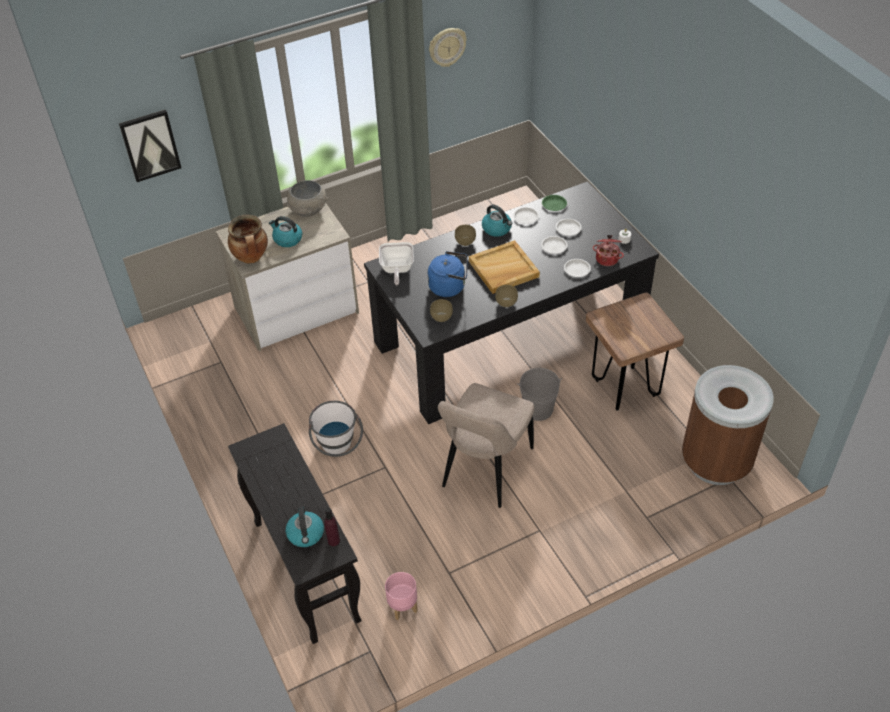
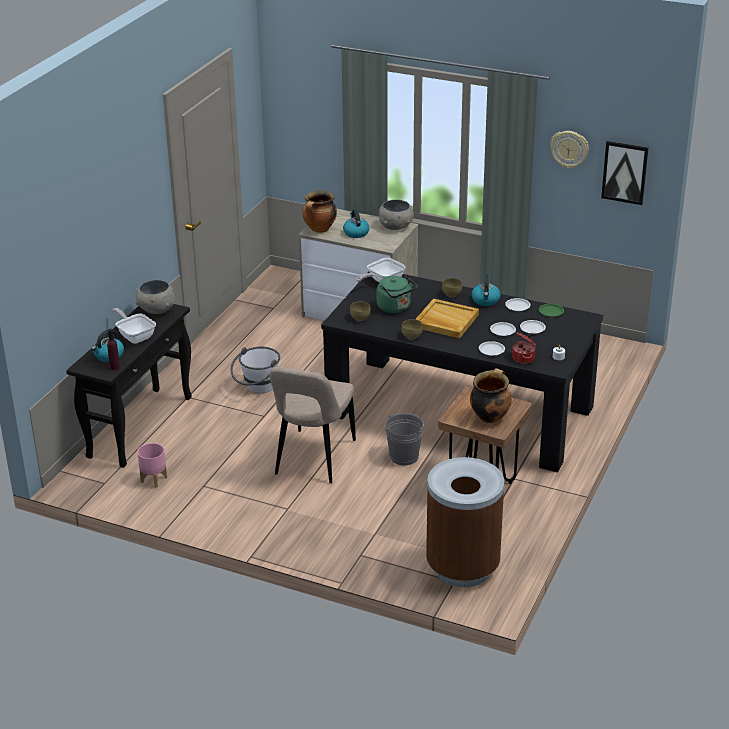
camera: 50 degrees right, 15 degrees down
picture [119,110,181,182] -> picture moved to [601,141,649,205]
blue kettle [428,251,468,297] -> green kettle [377,276,417,313]
beige chair [438,383,535,508] -> beige chair turned 60 degrees counterclockwise [269,366,356,483]
none -> frying pan [113,308,156,344]
none -> grey bowl [135,280,175,314]
none -> cooking pot [470,368,512,423]

